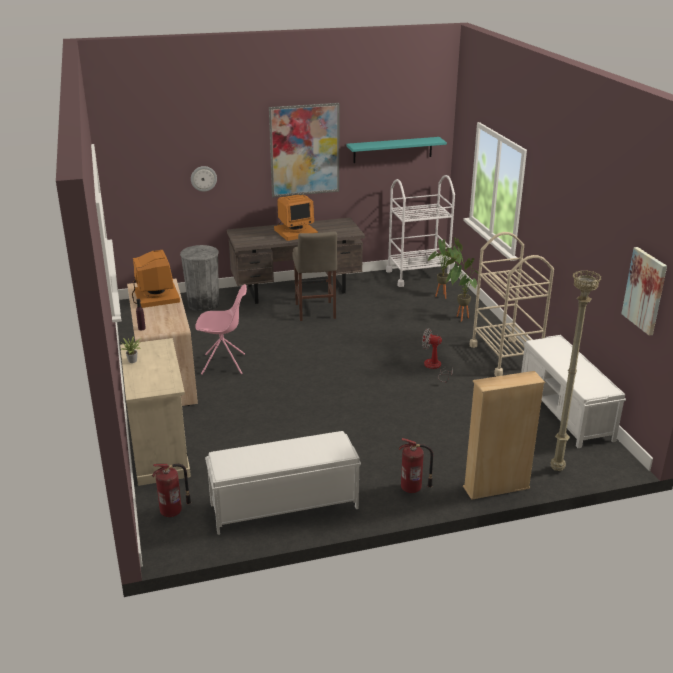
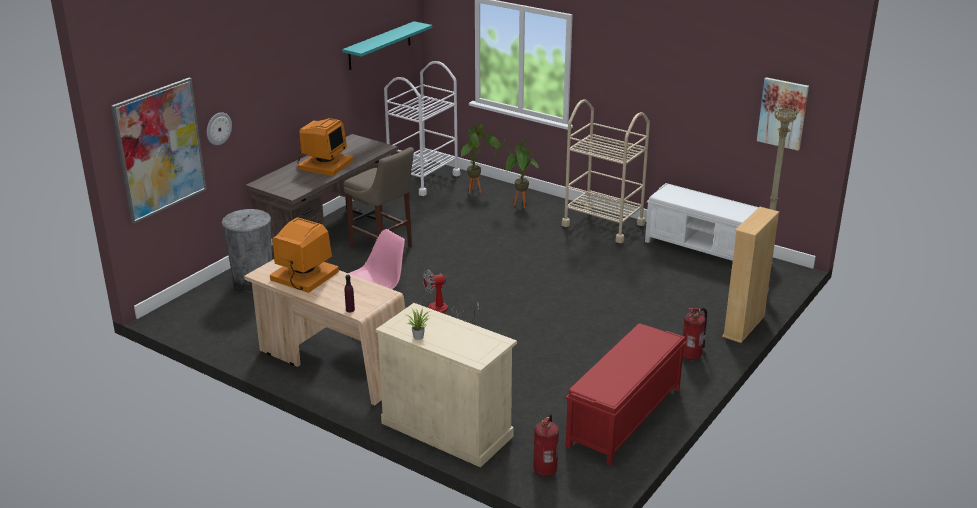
camera: 40 degrees left, 0 degrees up
white bench [205,431,361,535] -> red bench [566,324,686,466]
picture [269,103,340,197] -> picture moved to [111,78,207,224]
fan [422,328,453,382] -> fan moved to [423,269,479,322]

